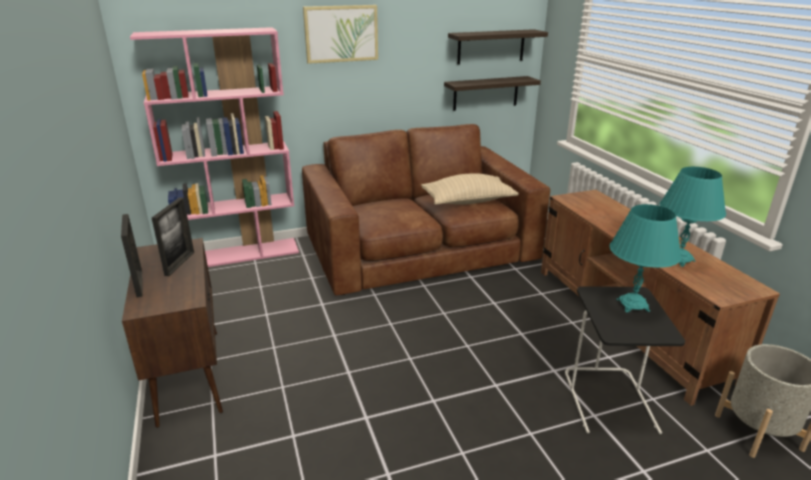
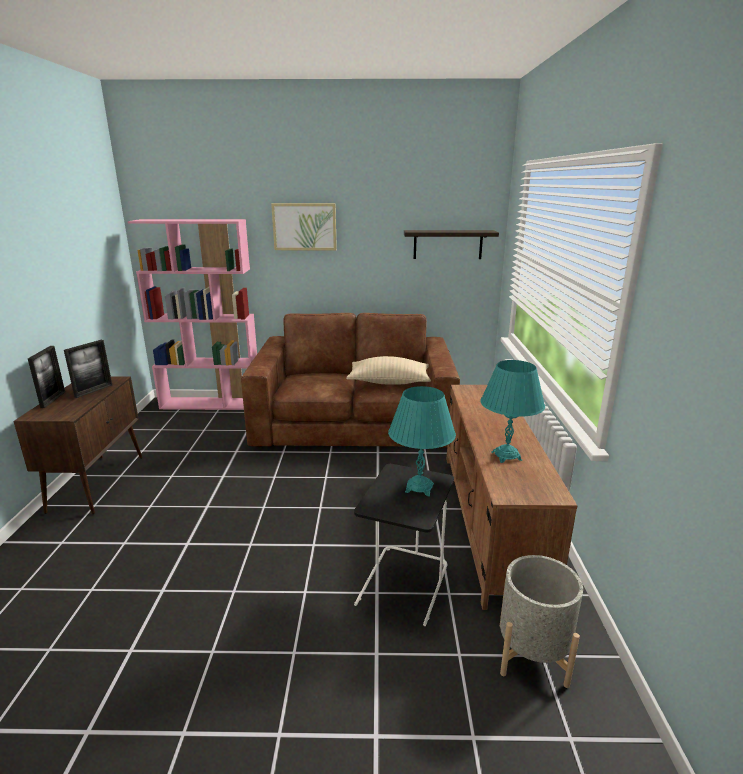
camera: 20 degrees right, 5 degrees down
shelf [444,76,541,111] -> none

